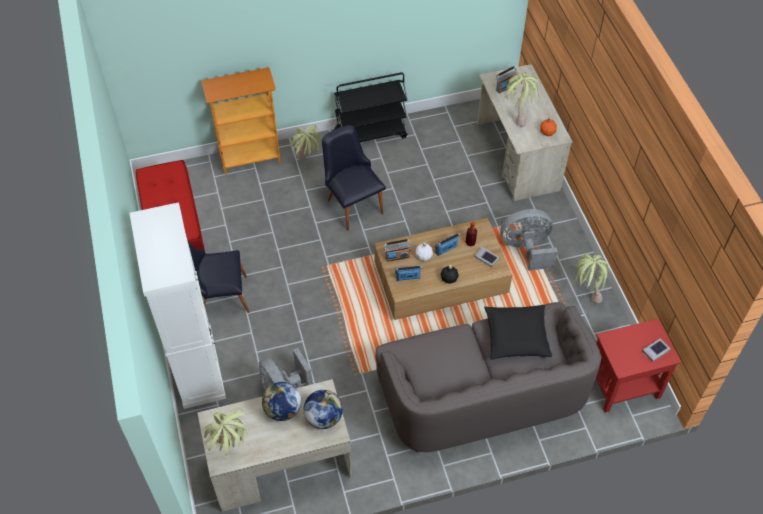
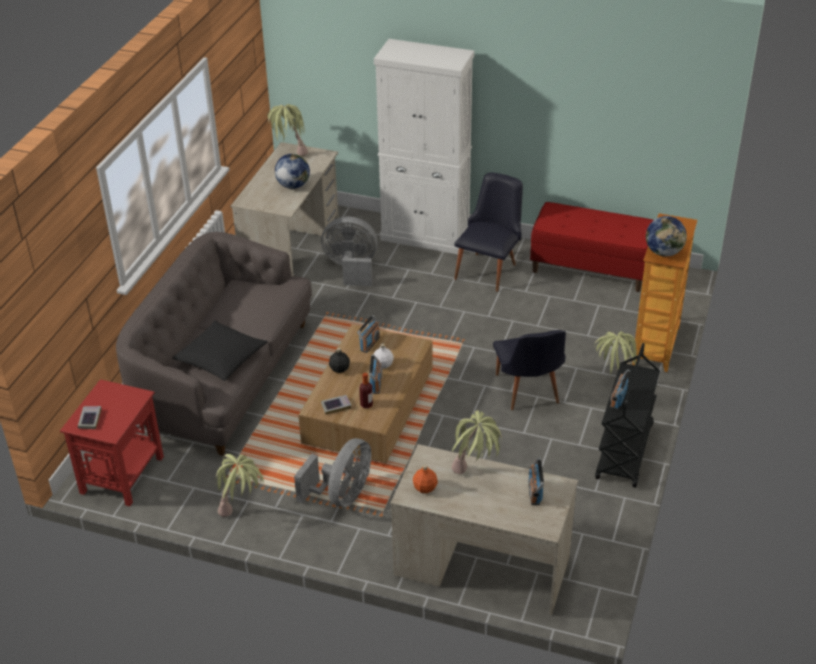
camera: 125 degrees right, 15 degrees down
globe [303,390,343,429] -> globe moved to [646,216,687,257]
black chair [322,125,386,231] -> black chair turned 75 degrees clockwise [493,330,566,410]
radio [384,239,411,262] -> radio moved to [610,369,630,410]

